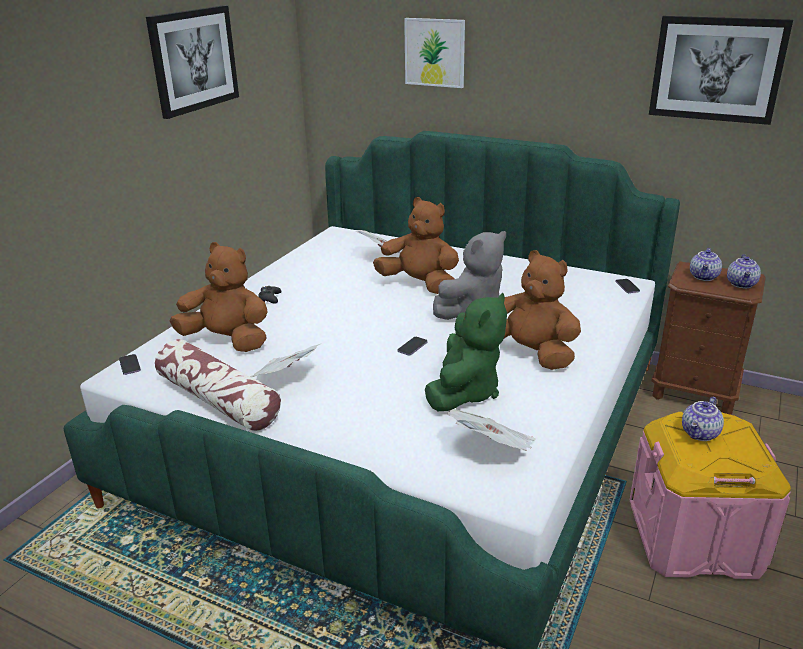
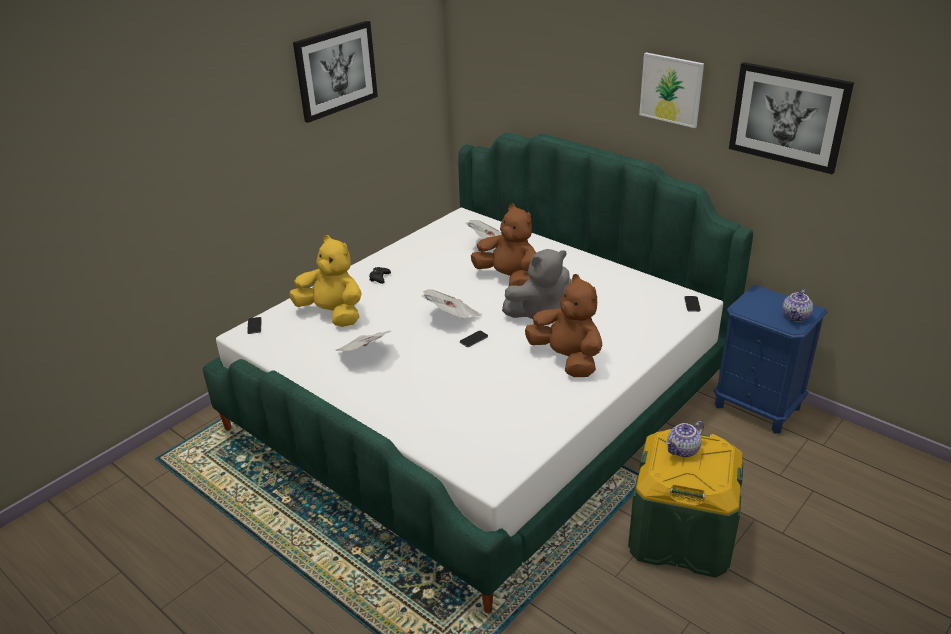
camera: 15 degrees right, 5 degrees up
pillow [155,339,281,431] -> none
brown plush toy [170,242,268,352] -> yellow plush toy [289,235,361,327]
picture [404,18,465,88] -> picture moved to [639,52,704,128]
green plush toy [425,293,507,411] -> none
newspaper [448,409,535,451] -> newspaper moved to [422,289,482,319]
pink storage box [630,412,791,579] -> green storage box [628,429,743,578]
brown nightstand [652,261,766,415] -> blue nightstand [713,285,827,433]
teapot [690,248,722,281] -> none

